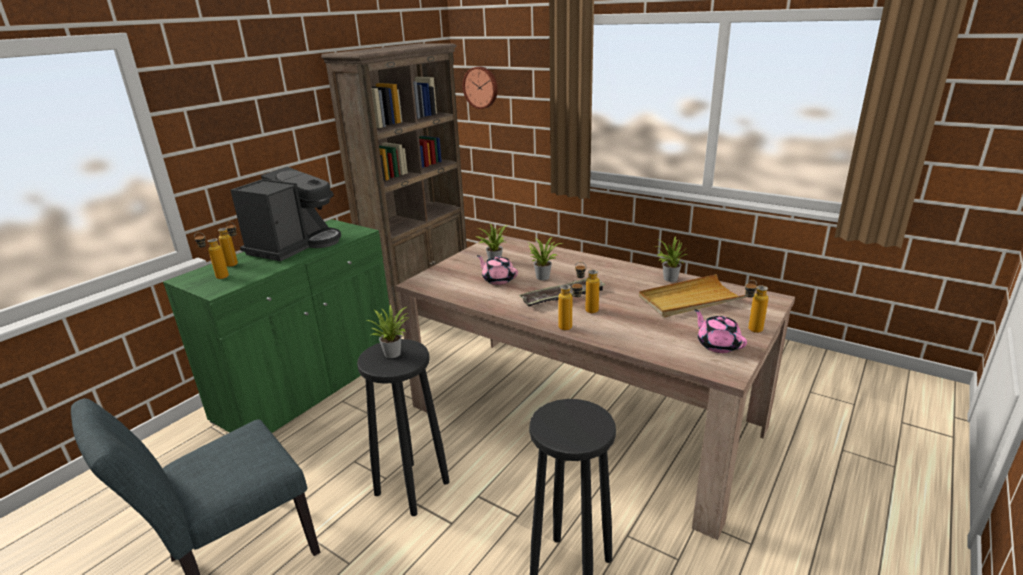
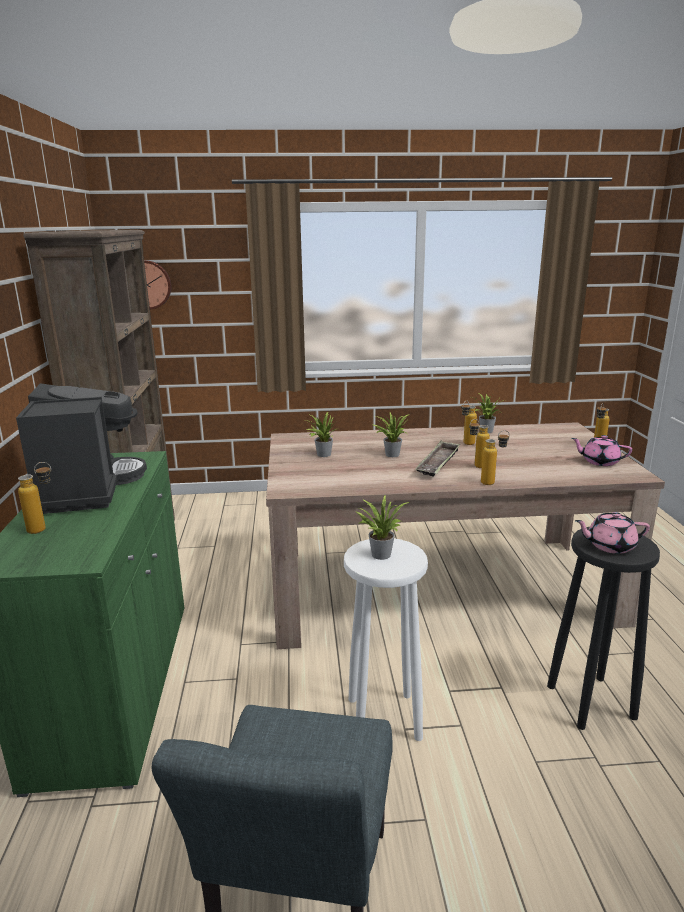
camera: 40 degrees left, 5 degrees down
bottle [194,232,229,279] -> bottle moved to [461,400,477,445]
black stool [357,339,450,516] -> white stool [344,539,428,741]
pink teapot [477,255,518,285] -> pink teapot moved to [575,512,650,554]
beige tray [639,274,746,317] -> none

